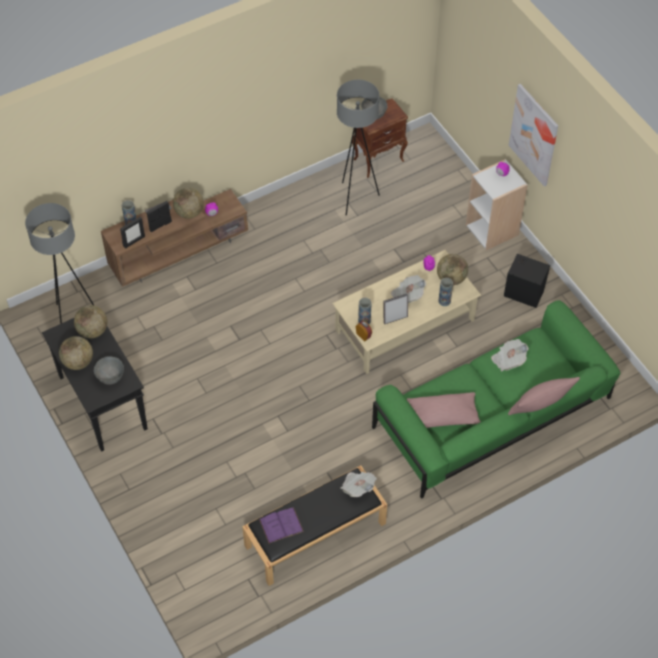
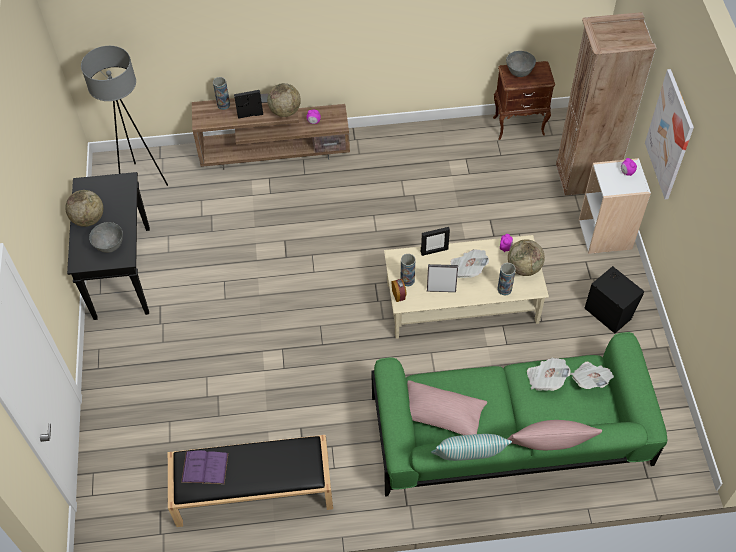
camera: 25 degrees right, 0 degrees up
globe [74,305,107,338] -> none
picture frame [120,217,145,249] -> picture frame moved to [421,227,450,256]
grey floor lamp [337,80,380,216] -> none
newspaper [340,472,377,497] -> newspaper moved to [571,362,614,389]
none -> pillow [431,434,512,461]
none -> brown cabinet [556,12,657,195]

